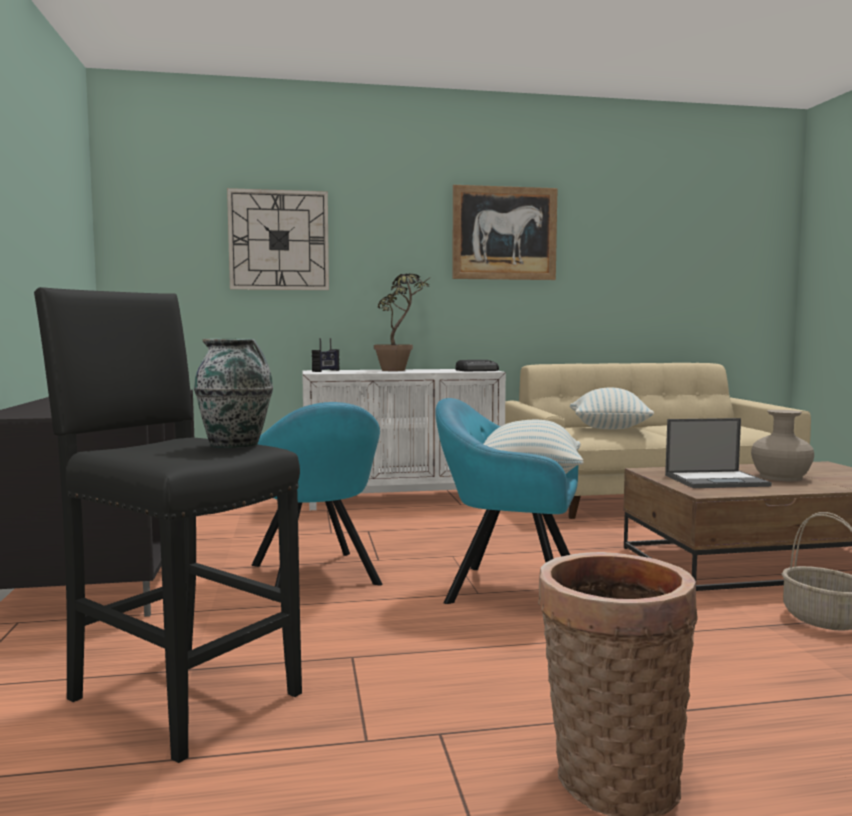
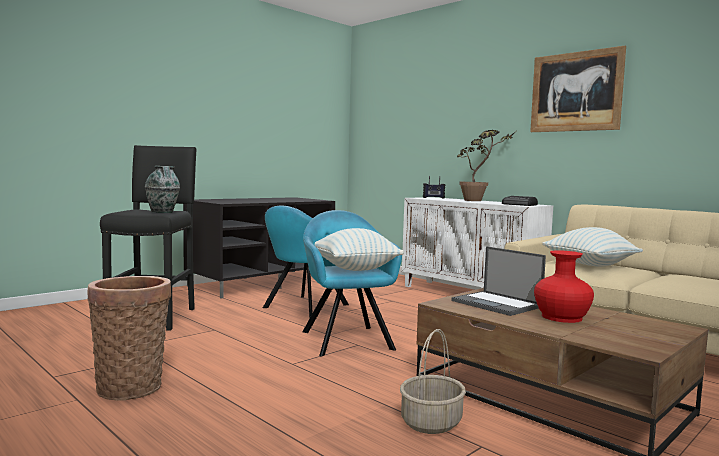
camera: 55 degrees right, 0 degrees up
wall clock [227,188,329,290] -> none
beige vase [751,410,814,481] -> red vase [534,250,594,323]

